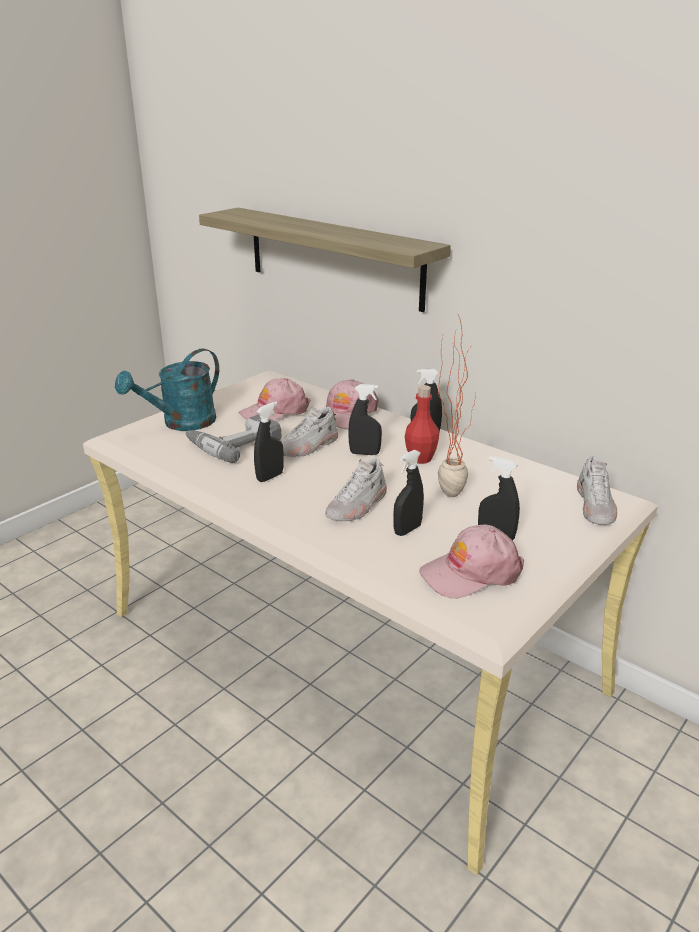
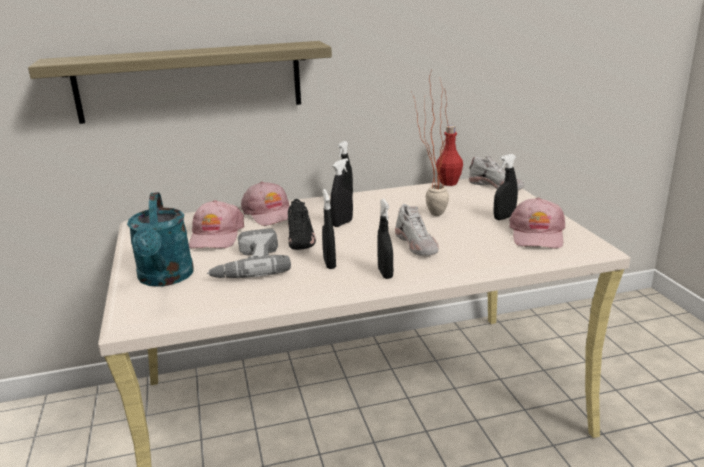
camera: 55 degrees left, 5 degrees down
white shoe [280,406,338,457] -> black shoe [288,199,316,250]
black spray bottle [393,450,424,536] -> black spray bottle moved to [377,199,393,279]
red bottle [405,385,439,464] -> red bottle moved to [436,126,463,186]

